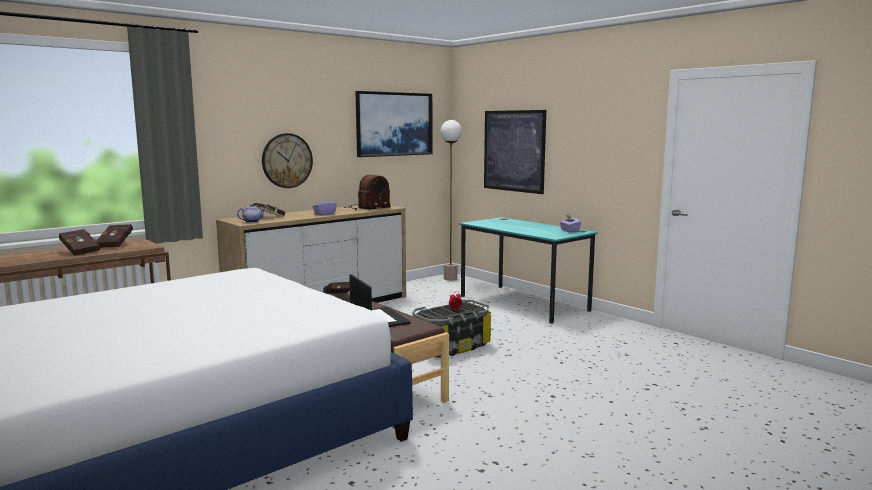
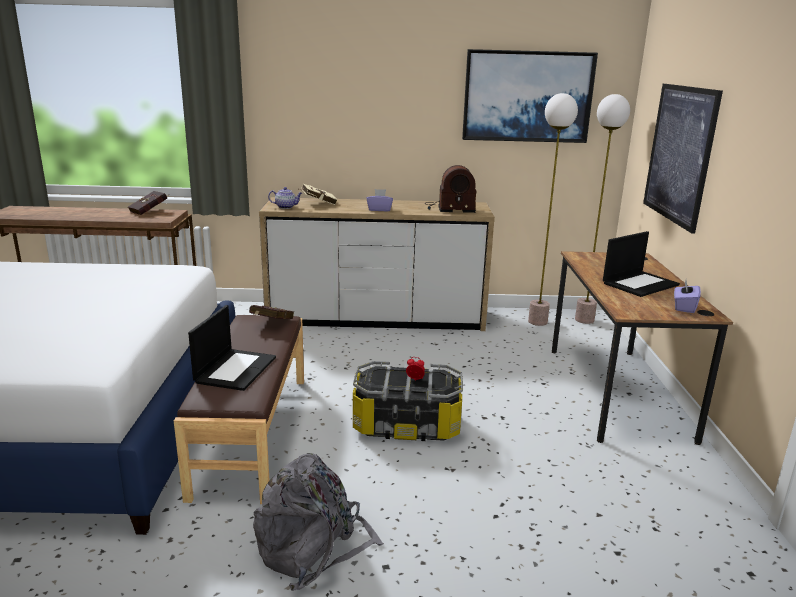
camera: 40 degrees right, 10 degrees up
red book [59,229,100,256] -> none
wall clock [262,133,313,188] -> none
turquoise desk [459,217,598,324] -> brown desk [552,251,733,445]
none -> grey backpack [253,453,384,591]
none -> floor lamp [528,93,578,326]
none -> laptop [603,231,680,297]

